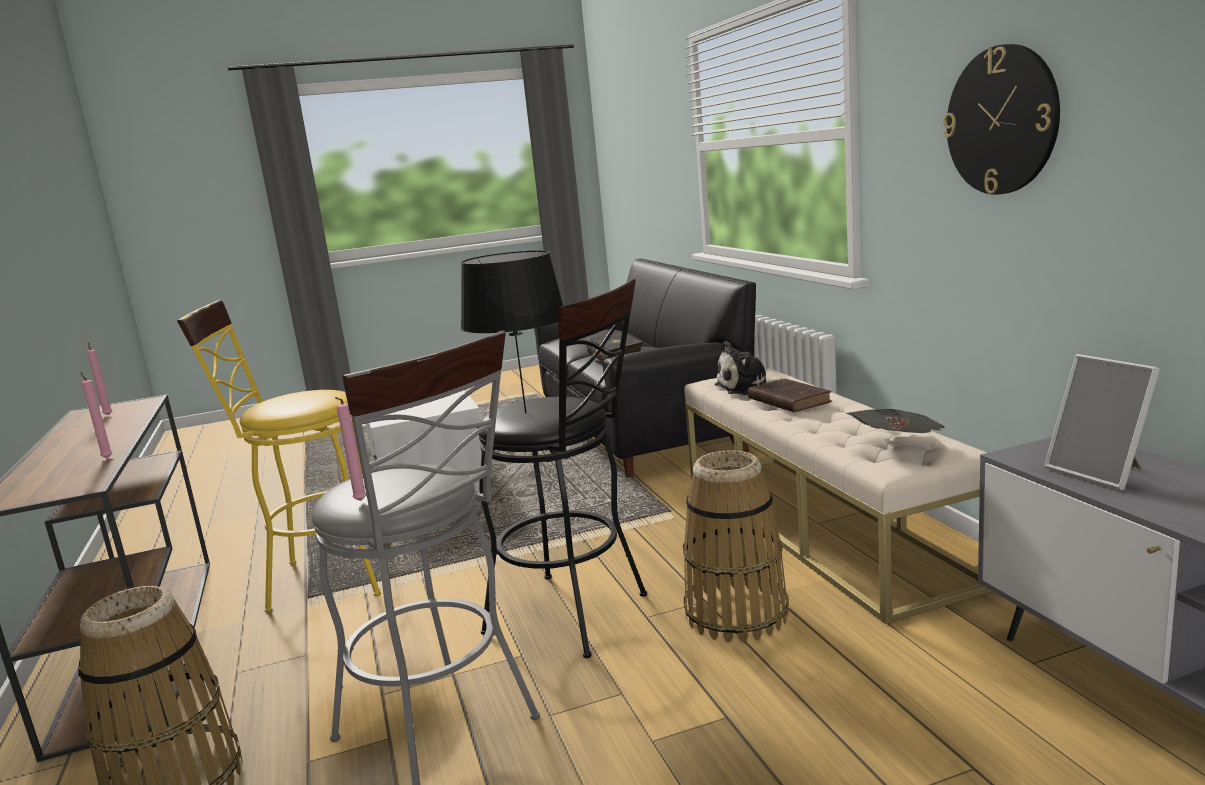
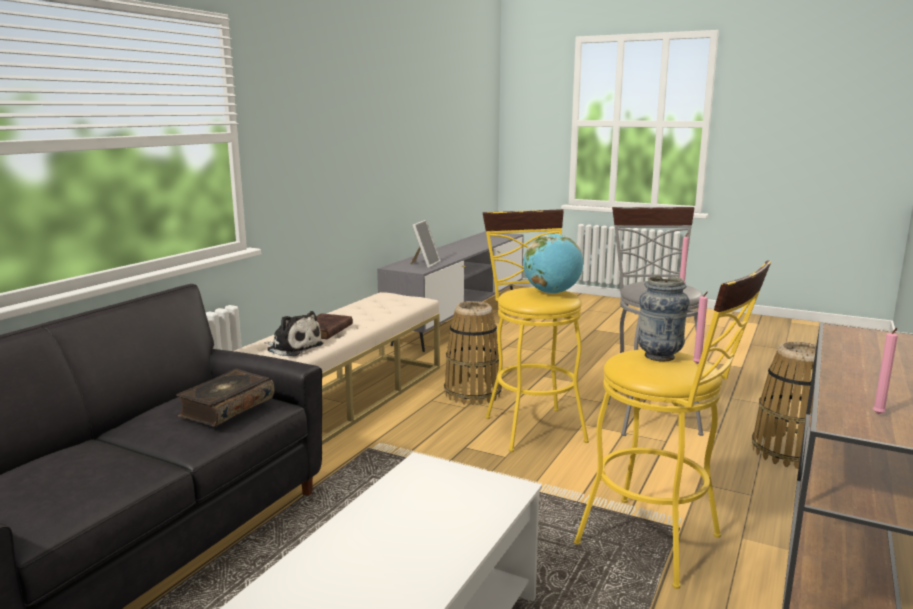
camera: 135 degrees left, 0 degrees up
pink candle [81,372,113,458] -> pink candle moved to [693,292,708,364]
black table lamp [461,250,563,413] -> globe [523,233,583,294]
black stool [477,279,647,658] -> yellow stool [483,209,589,452]
newspaper [846,409,945,433] -> none
wall clock [943,44,1060,195] -> none
none -> vase [638,275,689,361]

